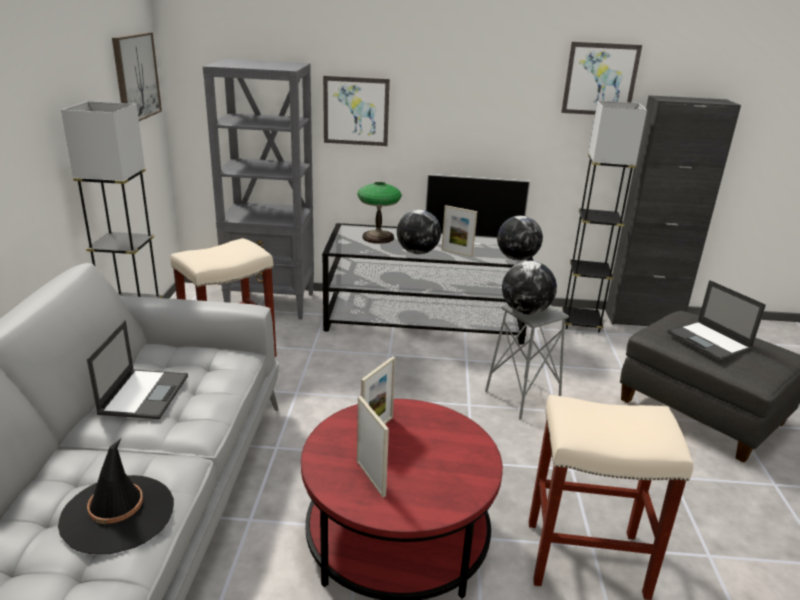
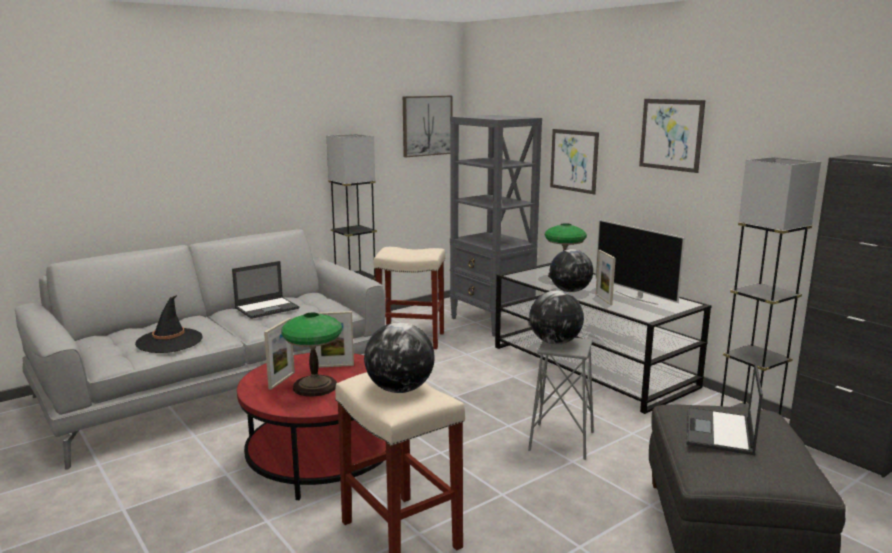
camera: 50 degrees right, 10 degrees down
globe [497,216,543,261] -> globe moved to [364,322,435,393]
picture [561,42,642,115] -> picture moved to [639,99,706,173]
none -> table lamp [282,313,342,396]

